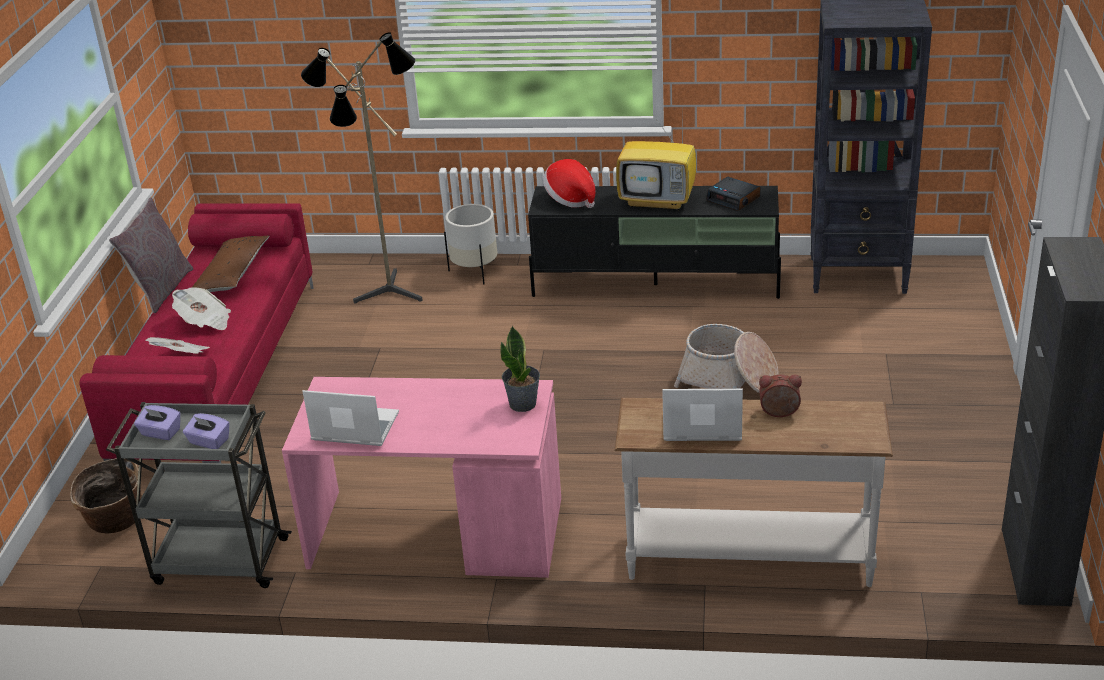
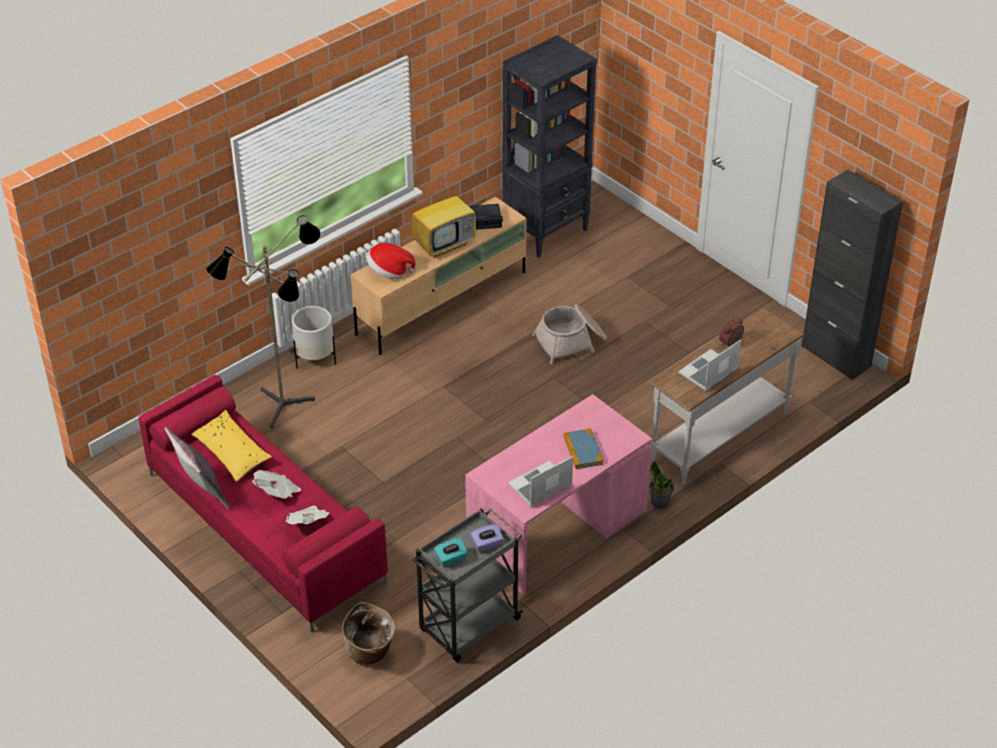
camera: 50 degrees left, 10 degrees up
purple tissue box [134,405,181,440] -> turquoise tissue box [434,538,468,567]
brown pillow [191,236,269,292] -> yellow pillow [191,410,272,482]
potted plant [500,325,540,412] -> potted plant moved to [649,461,674,509]
black tv stand [528,186,781,299] -> beige tv stand [351,197,527,355]
none -> book [563,428,604,469]

